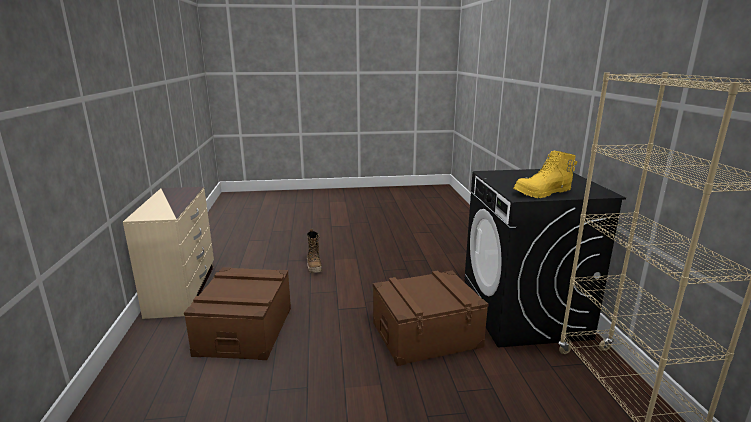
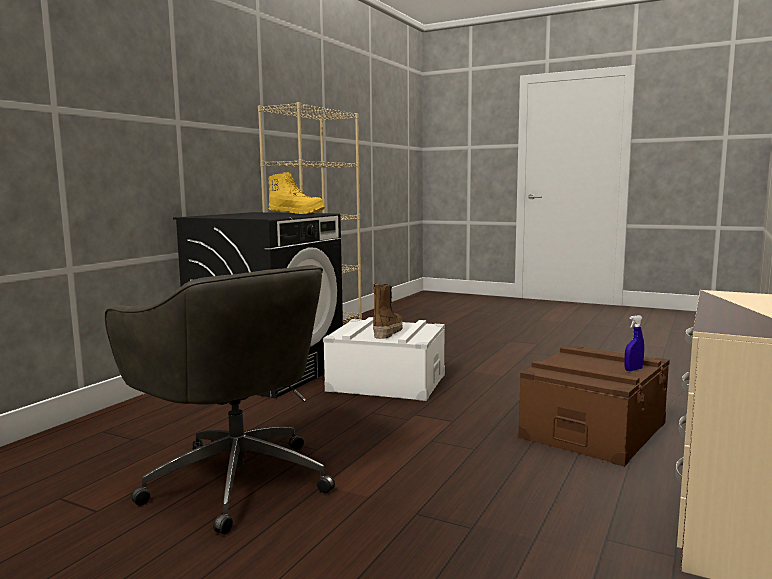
camera: 145 degrees left, 10 degrees down
boot [307,229,322,273] -> boot moved to [373,284,403,339]
brown storage box [373,271,488,366] -> white storage box [323,317,445,401]
none -> grey office chair [105,265,335,535]
none -> blue spray bottle [624,315,644,371]

